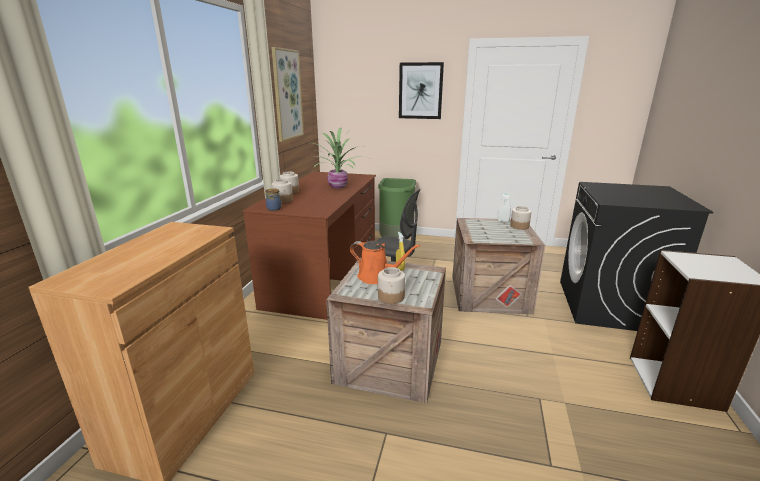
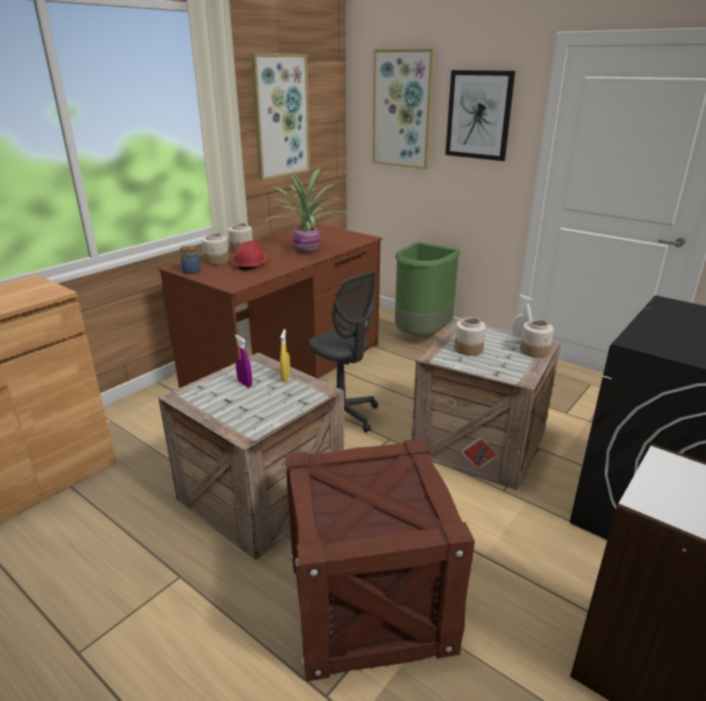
camera: 25 degrees right, 5 degrees up
orange watering can [350,241,420,284] -> purple spray bottle [235,335,252,387]
jar [378,267,405,304] -> jar moved to [454,317,486,356]
none -> red hard hat [232,241,268,270]
none -> crate [283,439,475,682]
none -> picture [373,48,435,169]

